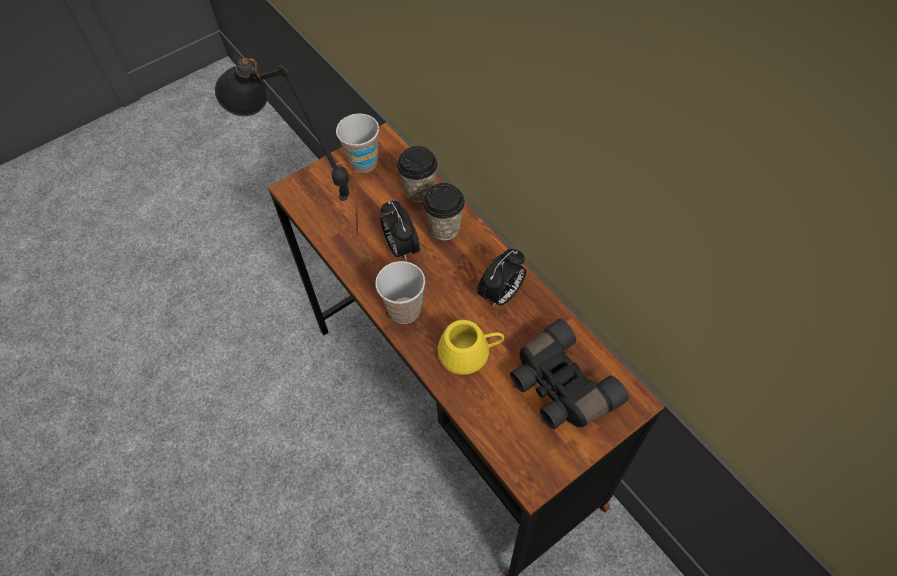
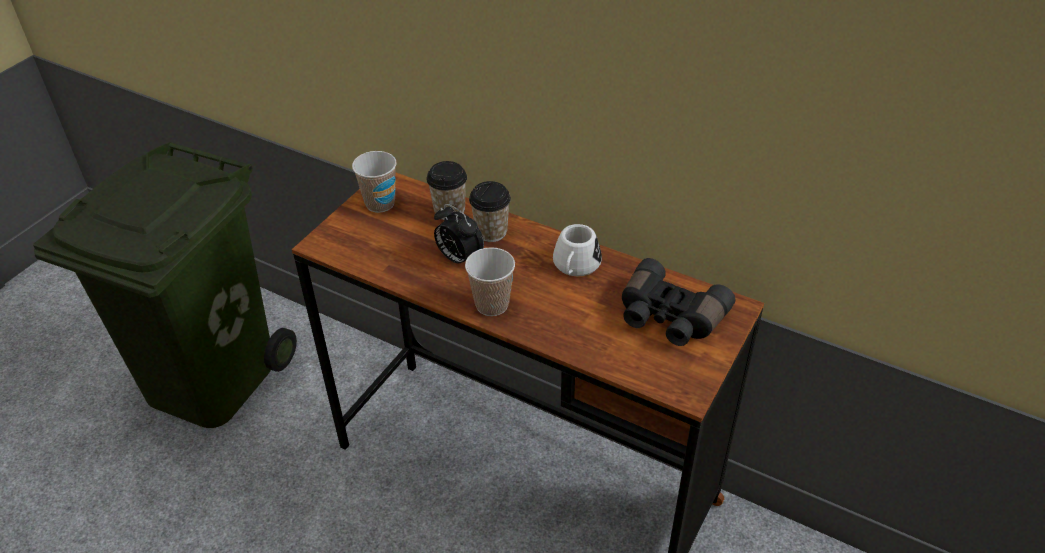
camera: 25 degrees left, 15 degrees down
black table lamp [215,53,358,237] -> none
yellow mug [438,320,504,375] -> none
alarm clock [477,249,526,308] -> white mug [553,224,602,276]
none -> green trash can [33,142,297,428]

